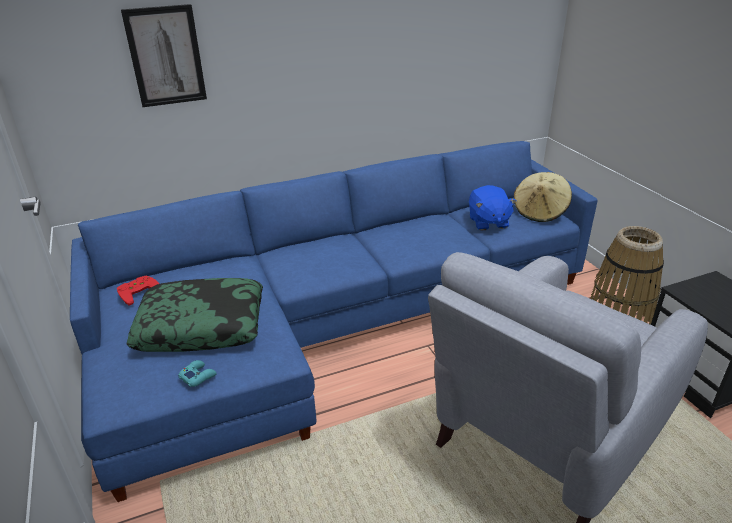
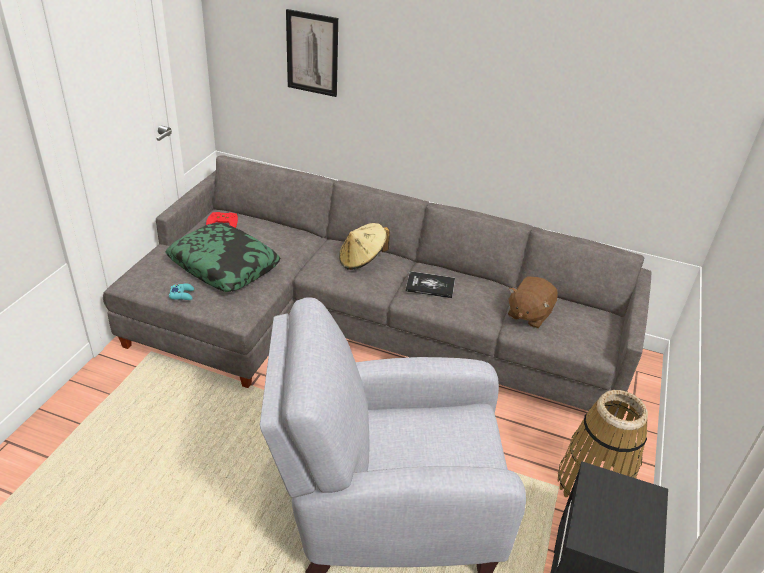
camera: 40 degrees right, 5 degrees up
blue sofa [70,141,598,502] -> grey sofa [103,155,651,417]
blue plush toy [469,185,516,230] -> brown plush toy [508,276,558,328]
beige hat [514,172,572,222] -> beige hat moved to [339,223,390,270]
none -> book [406,271,455,298]

